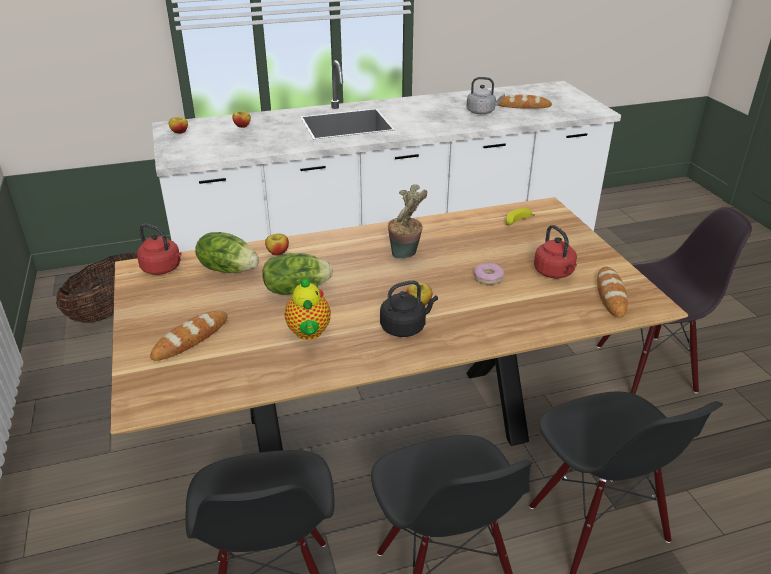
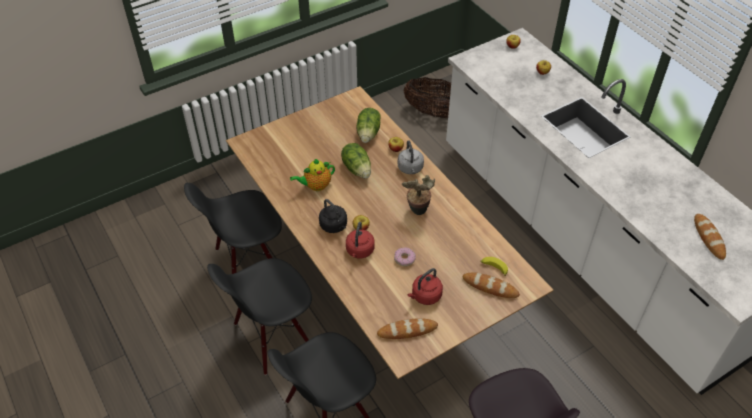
camera: 75 degrees right, 15 degrees up
red kettle [137,224,182,275] -> red kettle moved to [346,222,375,258]
bread [150,311,227,361] -> bread moved to [462,273,520,298]
grey kettle [466,77,505,114] -> grey kettle moved to [398,140,424,174]

